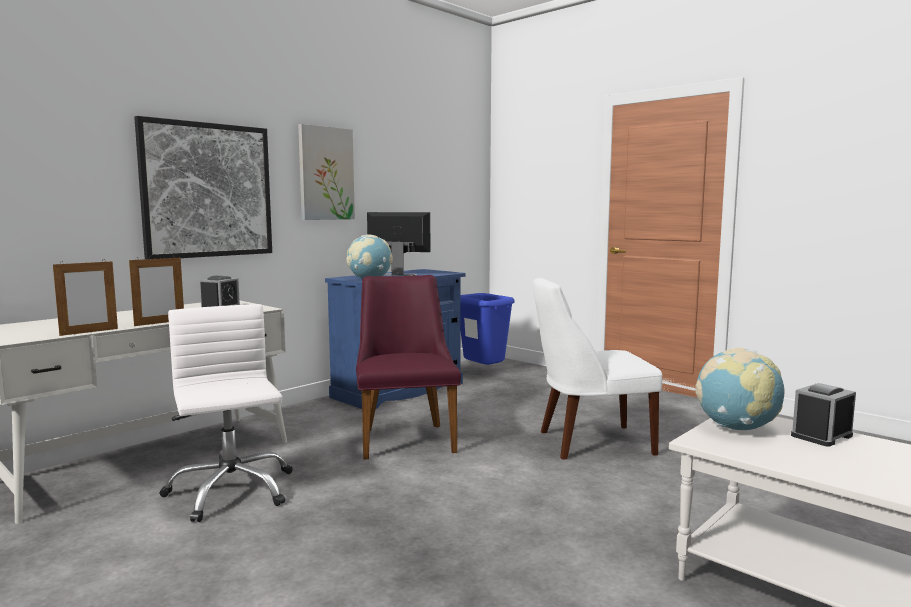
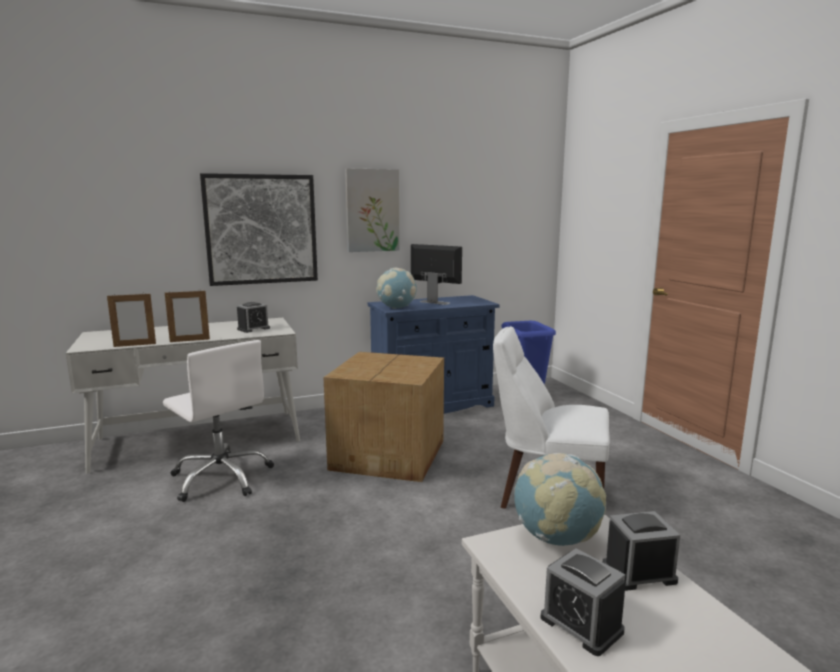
camera: 25 degrees right, 5 degrees up
white office chair [160,304,293,522] -> white office chair turned 135 degrees clockwise [163,340,274,502]
purple chair [356,275,461,460] -> cardboard box [323,352,444,482]
none -> alarm clock [541,548,626,656]

